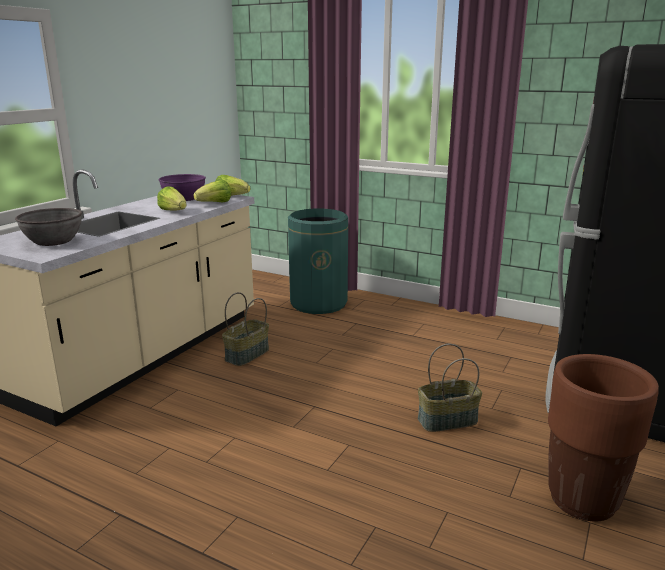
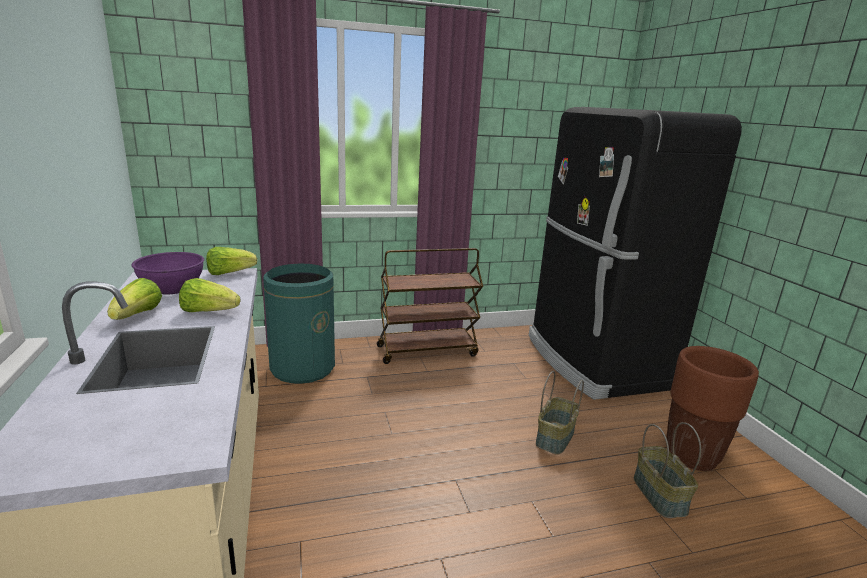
camera: 45 degrees left, 0 degrees up
grey bowl [15,208,82,246] -> none
lettuce [193,180,231,202] -> lettuce moved to [107,278,162,320]
basket [222,292,269,366] -> basket moved to [634,422,701,518]
none -> brown cart [377,248,483,364]

